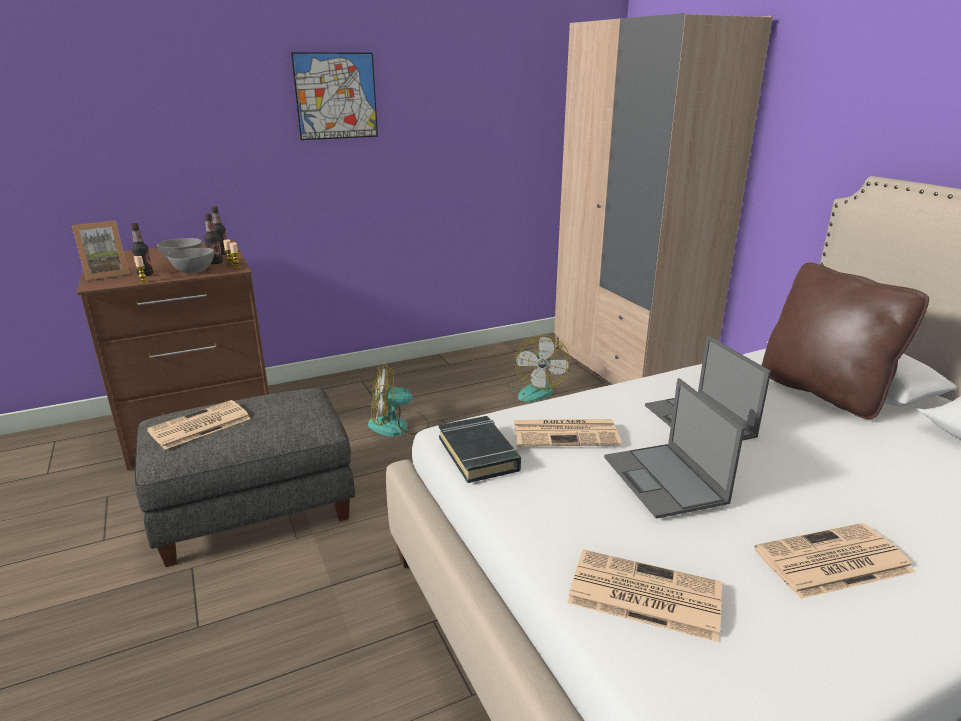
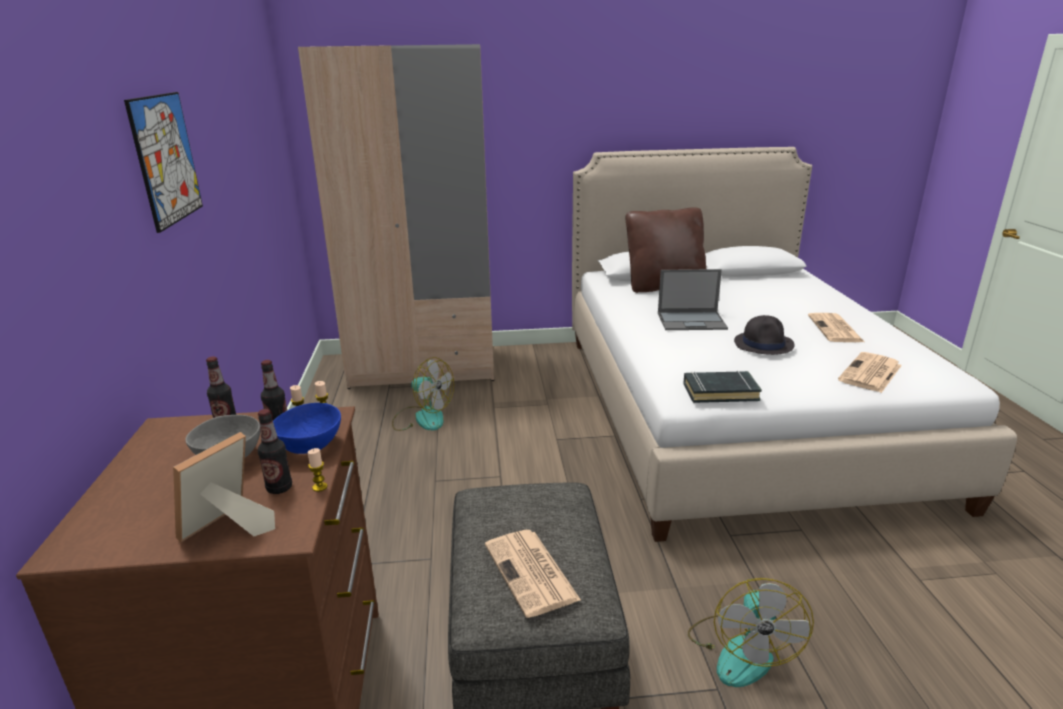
camera: 70 degrees left, 0 degrees up
picture frame [72,220,129,281] -> picture frame turned 135 degrees counterclockwise [173,432,275,542]
grey bowl [167,248,214,273] -> blue bowl [273,403,341,454]
fan [368,364,429,437] -> fan moved to [688,578,814,687]
newspaper [514,419,621,447] -> none
laptop [604,378,745,519] -> black hat [734,315,794,355]

